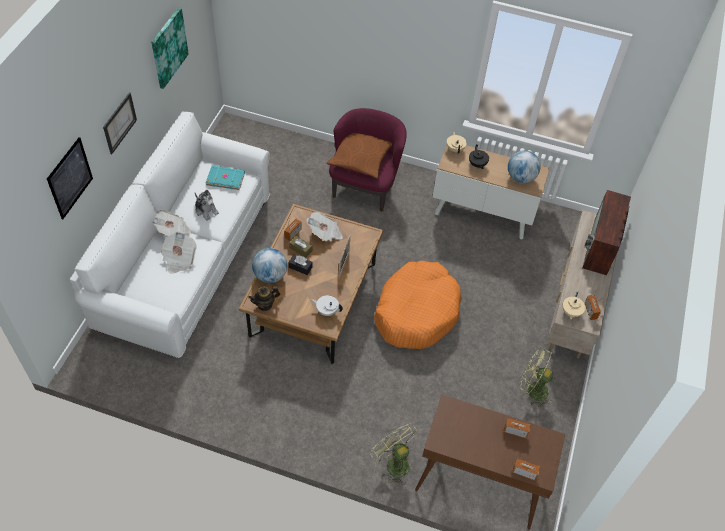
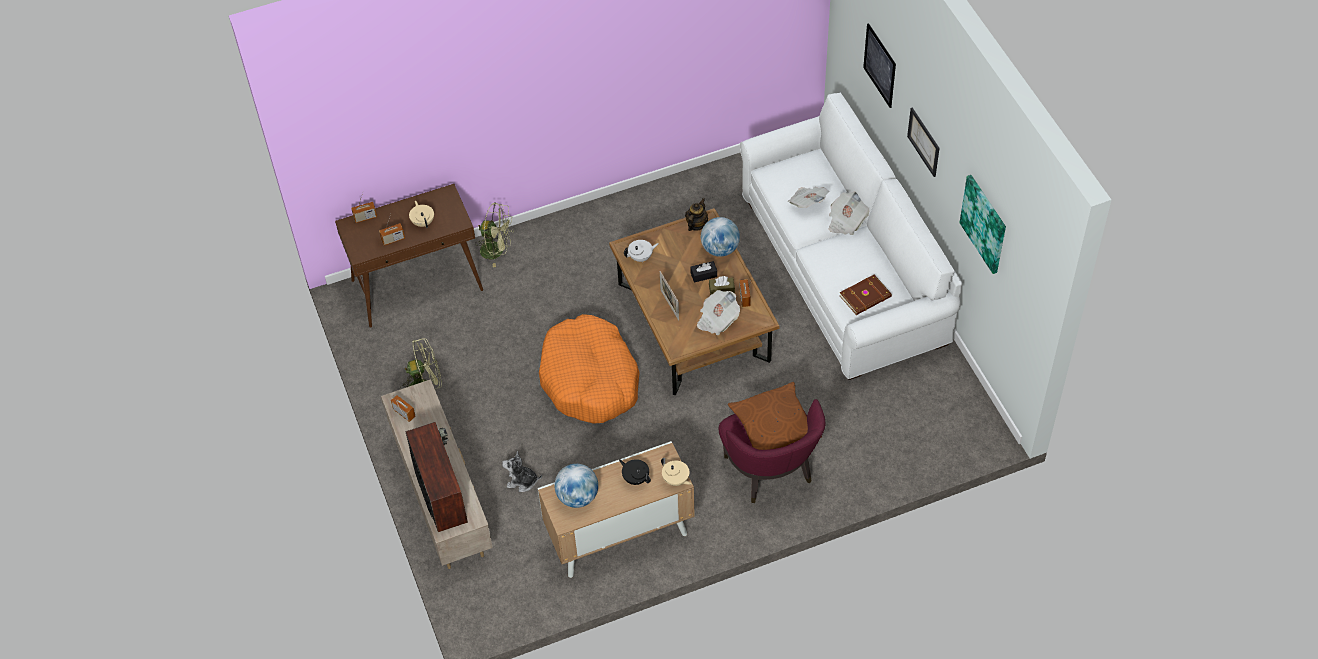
camera: 145 degrees right, 0 degrees up
plush toy [195,190,219,221] -> plush toy moved to [502,451,542,492]
turquoise book [206,166,245,190] -> brown book [840,275,892,315]
beige teapot [563,291,586,320] -> beige teapot moved to [409,201,434,228]

